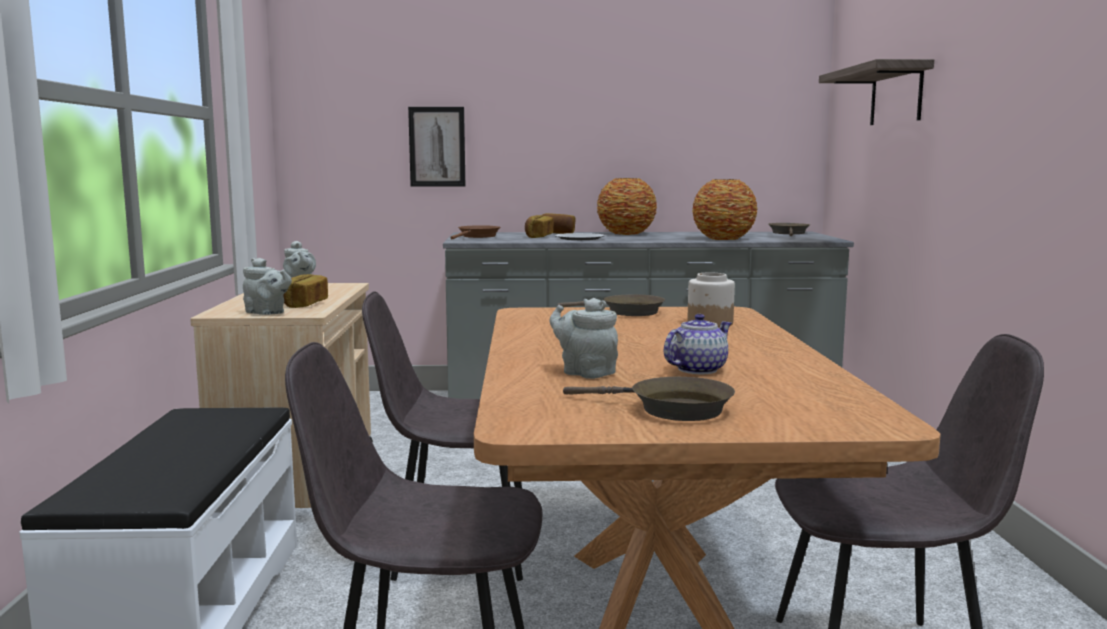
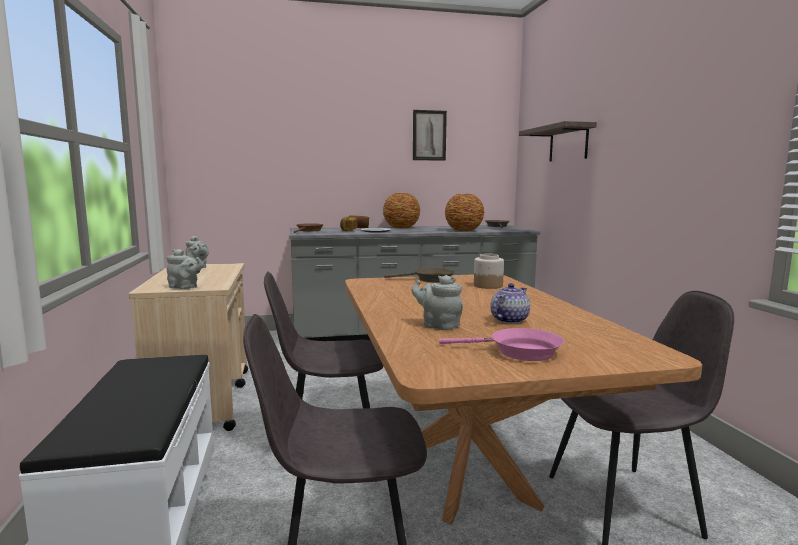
camera: 10 degrees left, 0 degrees up
bread [283,274,328,308] -> none
picture [408,107,465,187] -> picture moved to [413,110,447,161]
brown frying pan [563,377,735,421] -> pink frying pan [439,328,564,361]

